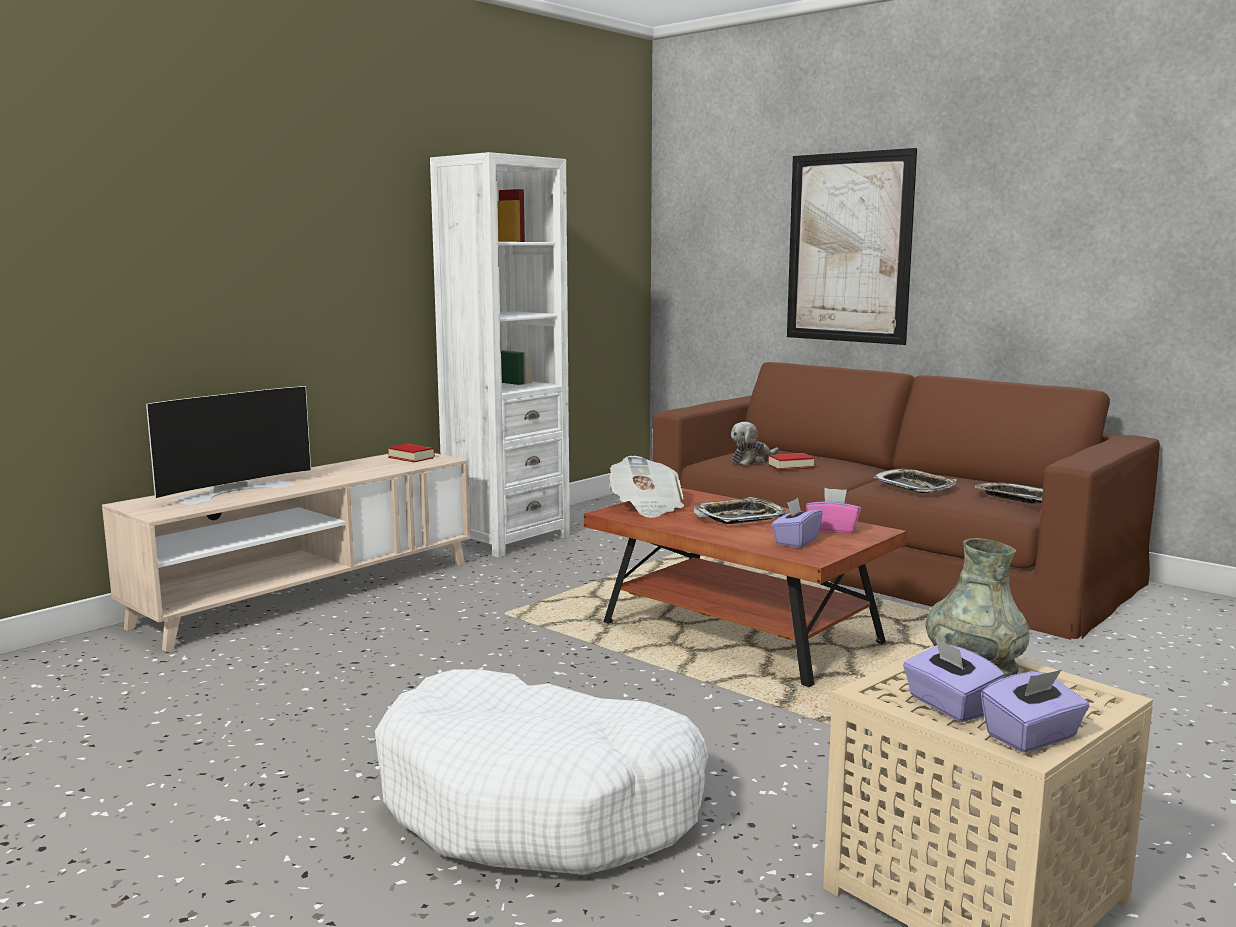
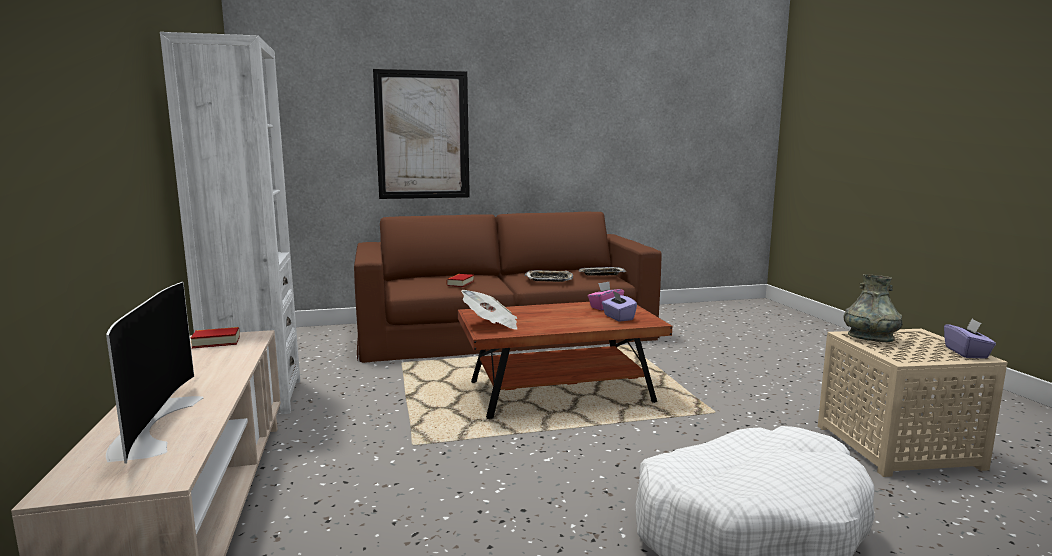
camera: 55 degrees left, 0 degrees up
tray [694,497,787,524] -> none
plush toy [731,422,779,465] -> none
purple tissue box [903,637,1006,722] -> none

